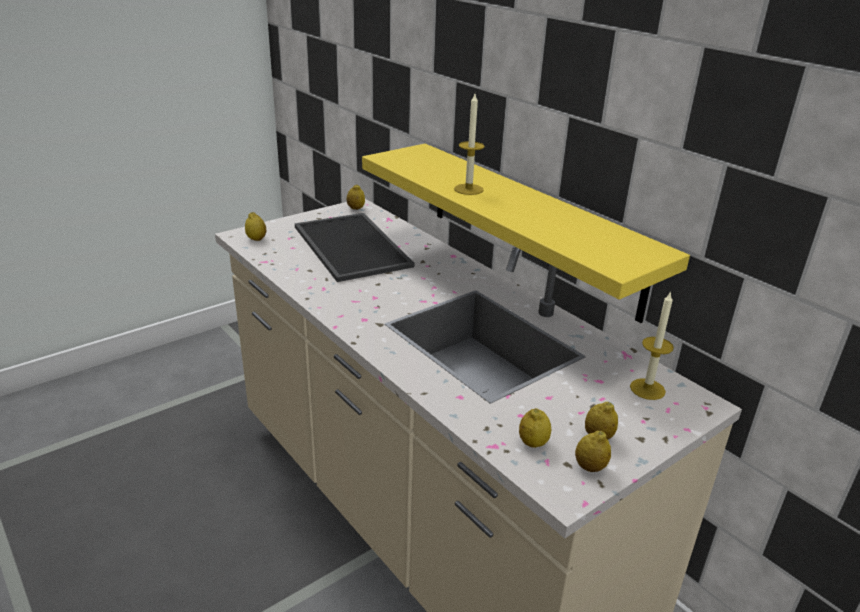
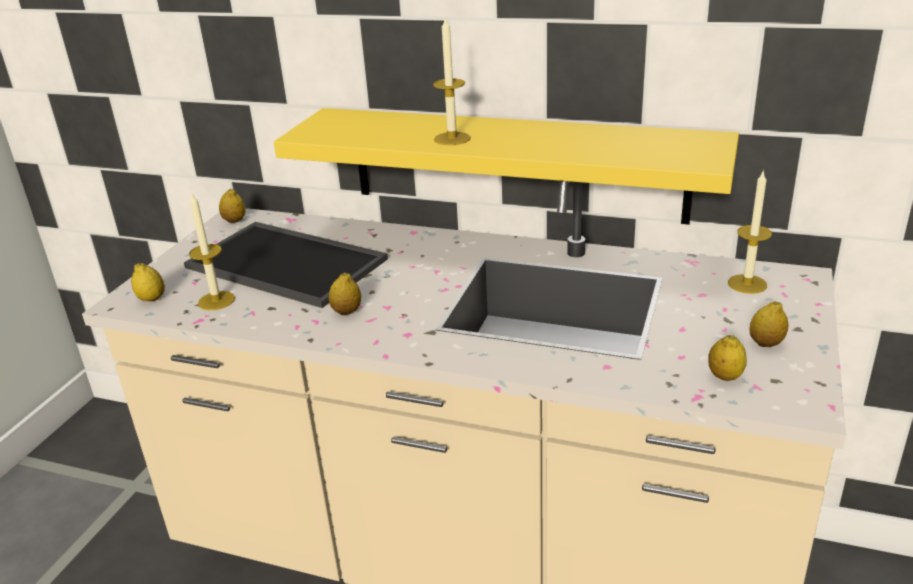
camera: 30 degrees left, 0 degrees up
lemon [575,431,611,472] -> lemon moved to [329,273,361,315]
none -> candle [189,194,235,310]

